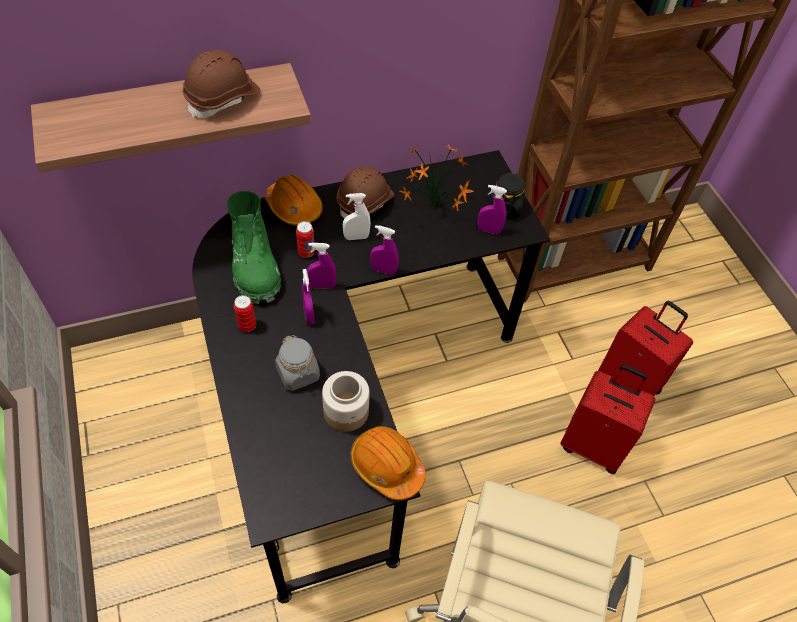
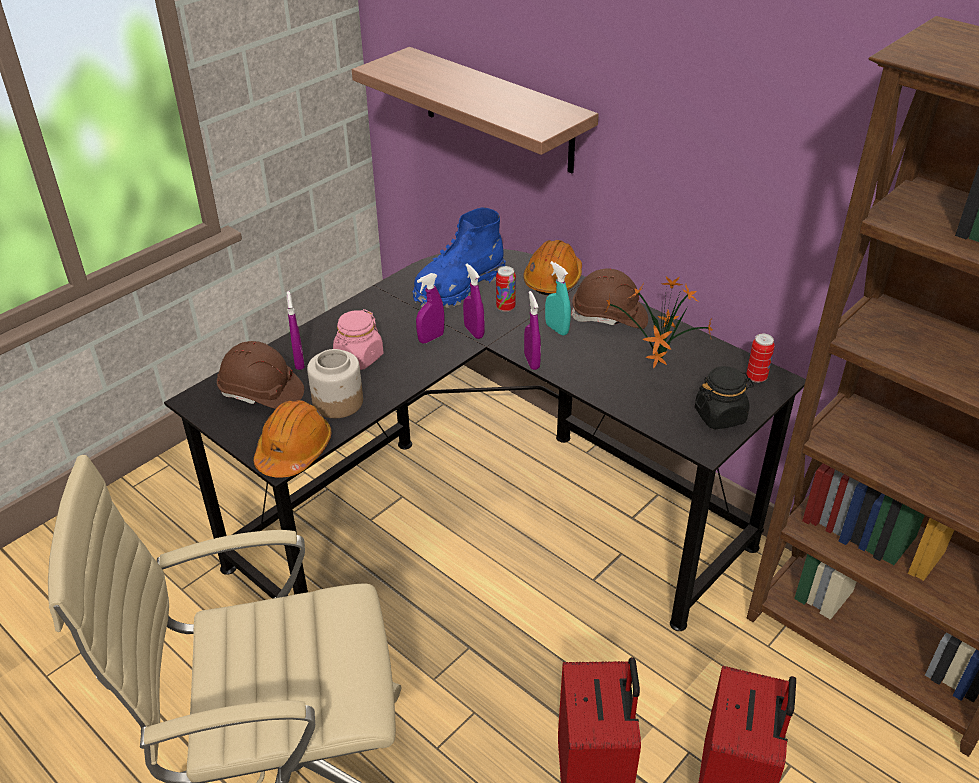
camera: 65 degrees right, 15 degrees down
brown hard hat [183,50,261,118] -> brown hard hat moved to [217,341,304,409]
green boot [227,191,281,304] -> blue boot [413,207,506,309]
can [234,295,256,332] -> can moved to [746,334,775,383]
grey jar [275,335,320,391] -> pink jar [333,309,383,370]
white spray bottle [343,193,371,240] -> turquoise spray bottle [545,261,571,336]
purple spray bottle [478,185,507,234] -> purple spray bottle moved to [287,291,305,370]

